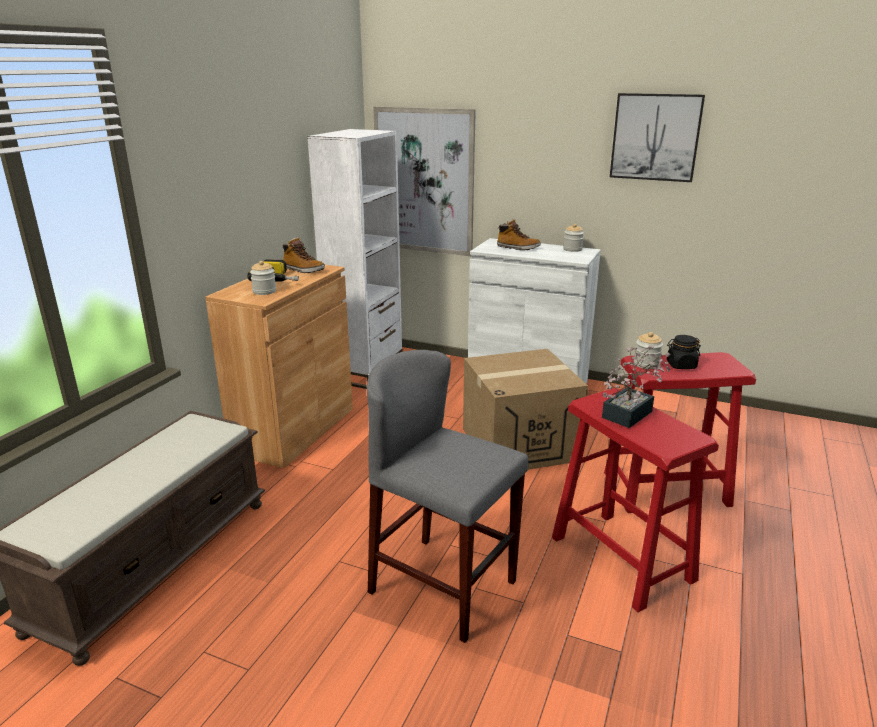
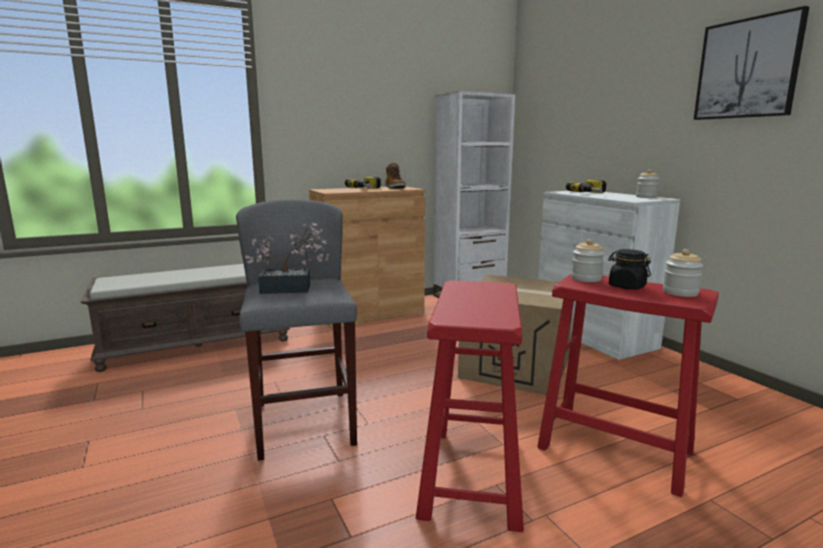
camera: 40 degrees right, 10 degrees down
jar [250,261,276,295] -> jar moved to [663,249,703,297]
picture [373,107,476,256] -> none
boot [497,219,541,250] -> power drill [566,180,606,193]
potted plant [602,345,670,428] -> potted plant moved to [245,223,329,294]

